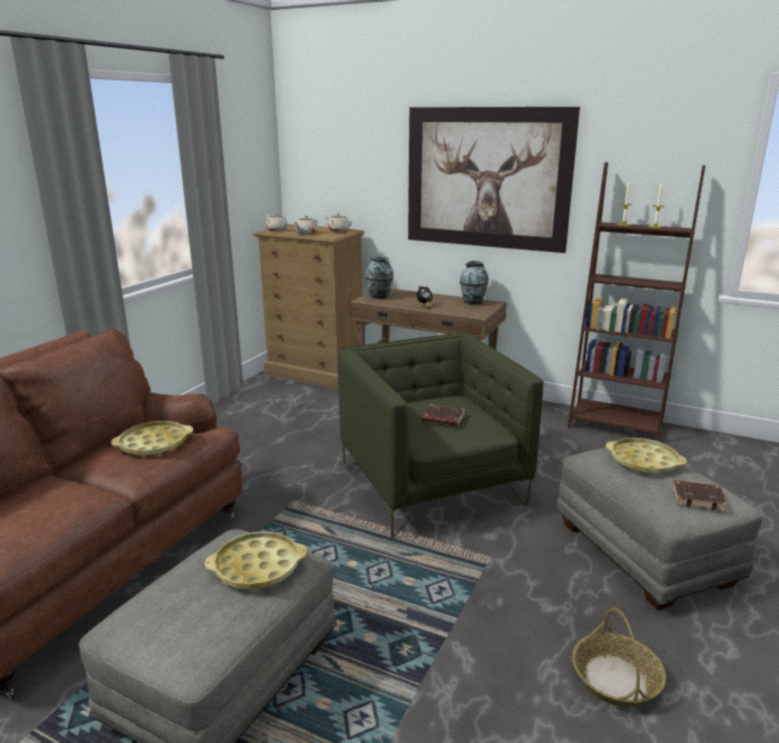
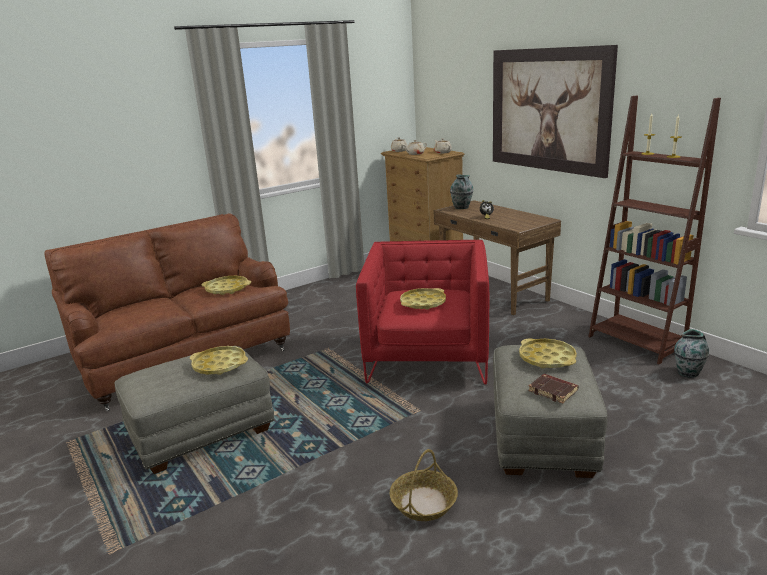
camera: 30 degrees right, 0 degrees up
green armchair [338,332,544,538] -> red armchair [356,240,489,385]
brown book [422,404,465,426] -> yellow tray [400,288,446,310]
vase [460,261,489,305] -> vase moved to [674,329,709,378]

